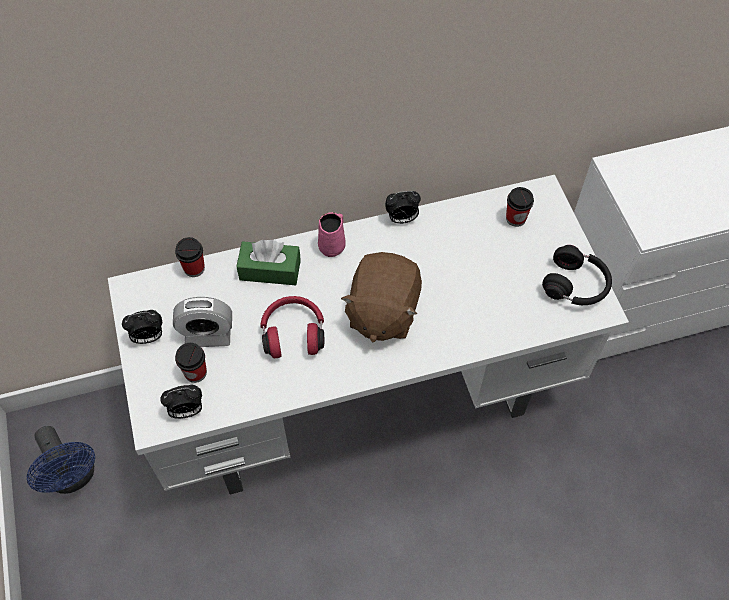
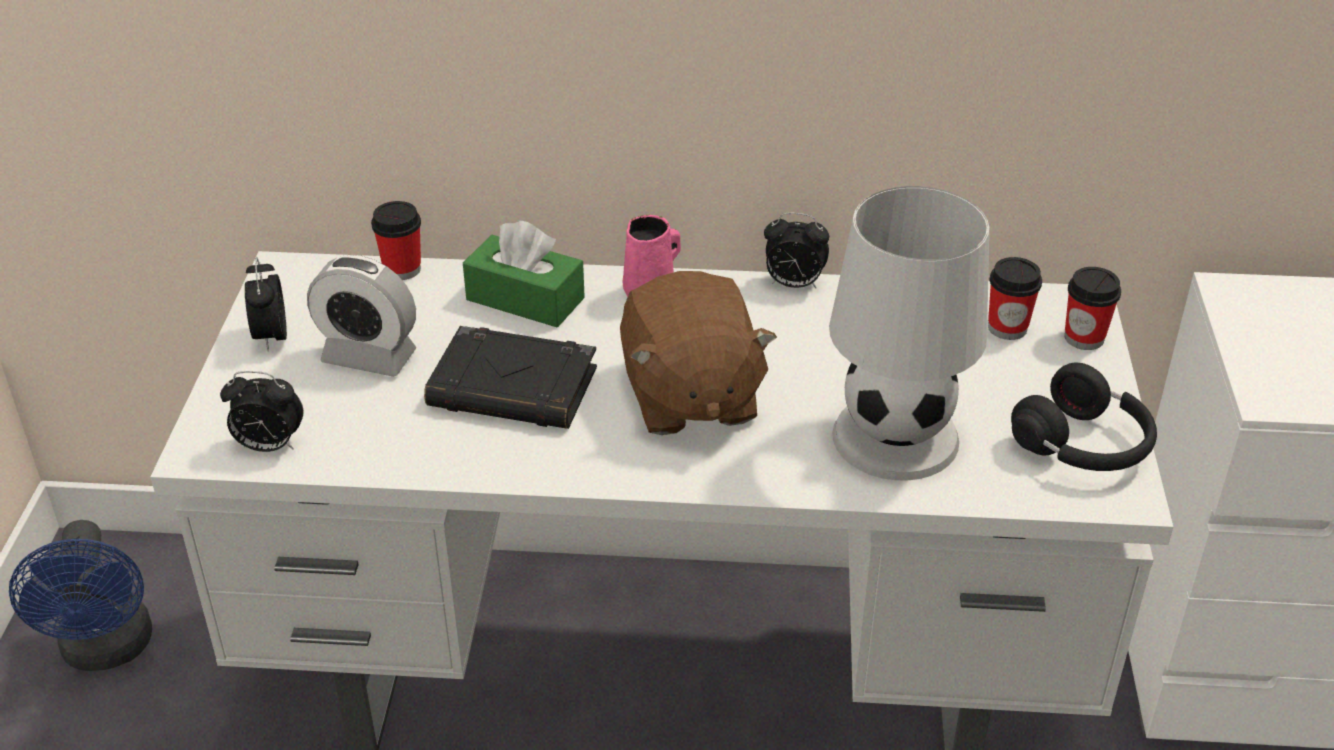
camera: 20 degrees right, 20 degrees down
alarm clock [122,310,162,344] -> alarm clock turned 75 degrees clockwise [245,257,287,351]
cup [175,343,207,383] -> cup moved to [1064,267,1121,350]
red headphones [260,296,324,358] -> black book [424,326,597,429]
brown plush toy [341,252,422,342] -> brown plush toy turned 45 degrees counterclockwise [620,271,777,435]
none -> white table lamp [829,186,989,480]

